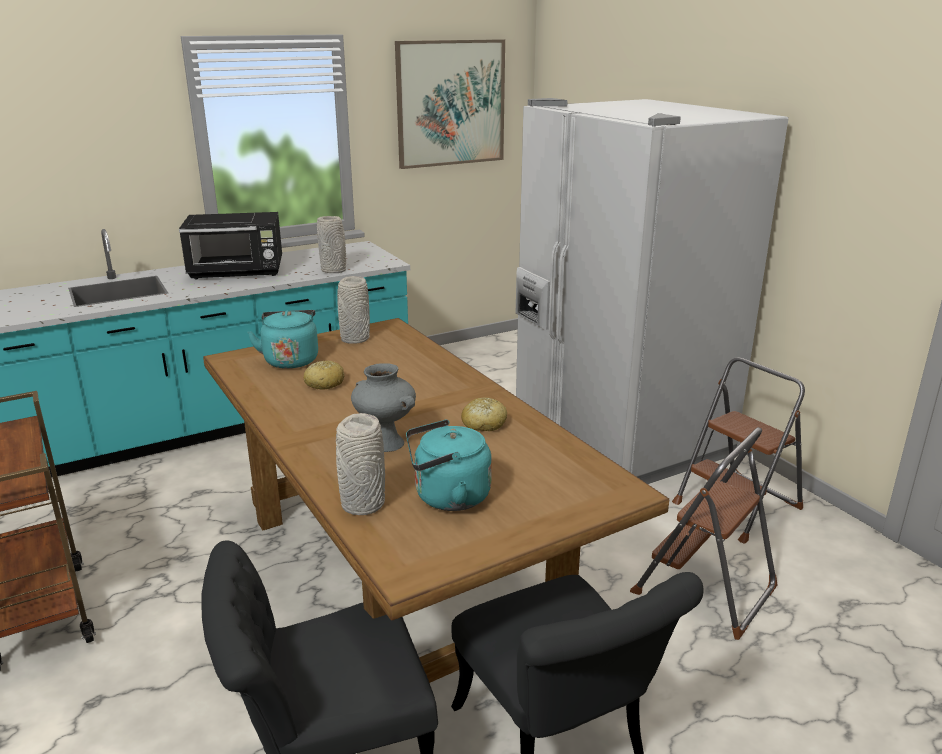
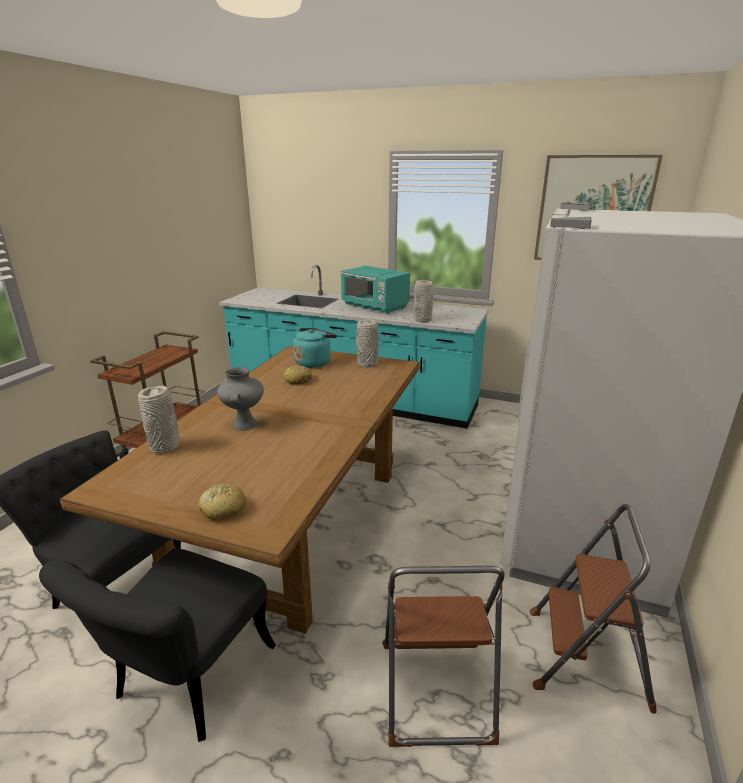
camera: 50 degrees right, 0 degrees up
black microwave [179,212,282,279] -> turquoise microwave [340,266,410,314]
turquoise kettle [406,419,492,511] -> none
bread [461,398,507,431] -> bread moved to [198,483,246,520]

